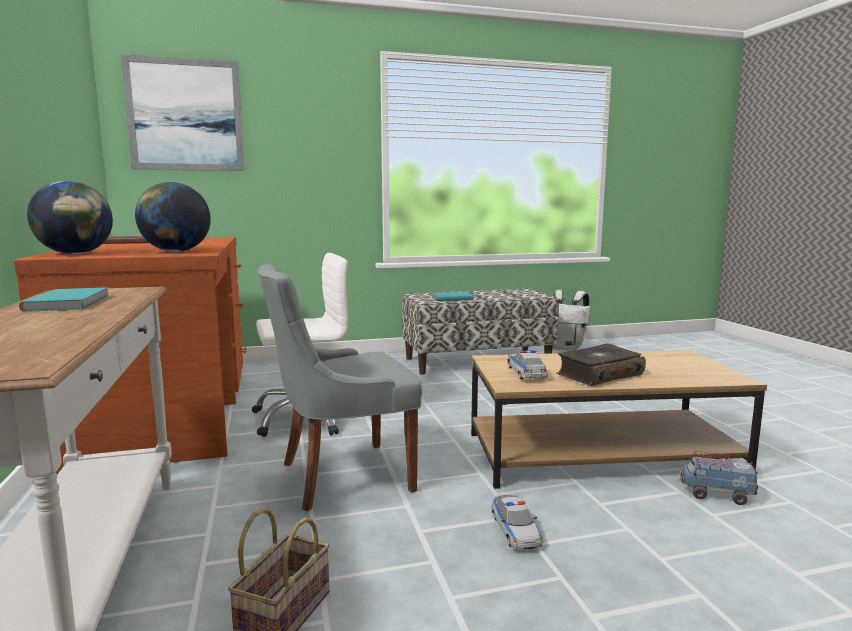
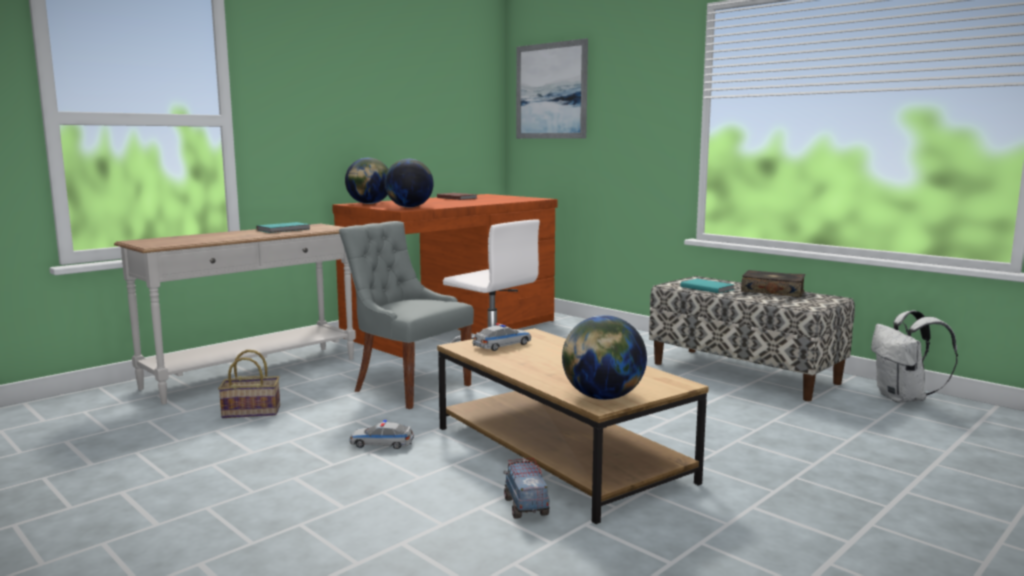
camera: 60 degrees right, 0 degrees up
toy car [491,493,543,550] -> toy car turned 45 degrees clockwise [350,420,414,449]
book [557,343,646,386] -> book moved to [741,270,805,297]
none -> globe [562,315,647,400]

